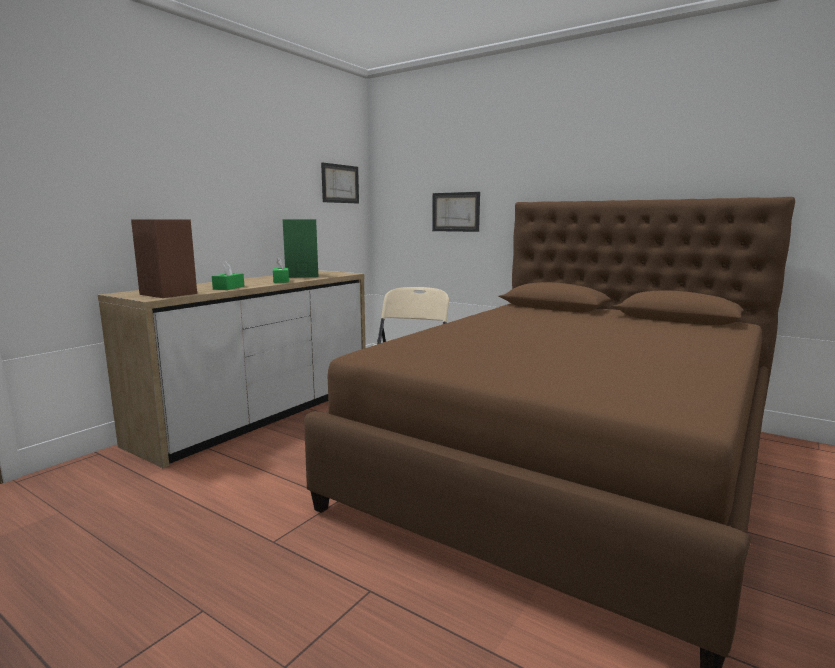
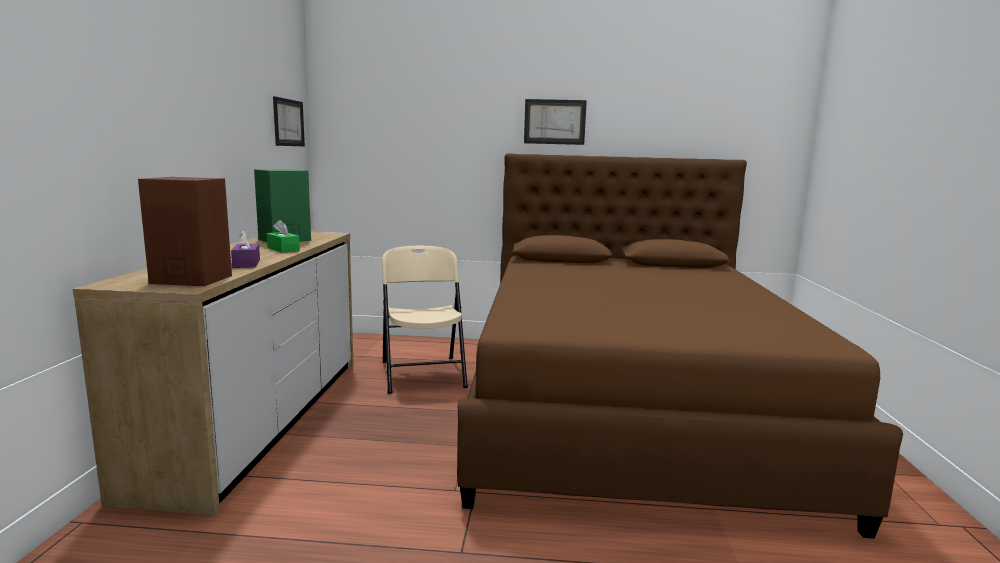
camera: 30 degrees left, 0 degrees up
green tissue box [212,262,244,290] -> purple tissue box [231,230,260,268]
picture [432,192,480,232] -> picture moved to [524,99,587,145]

